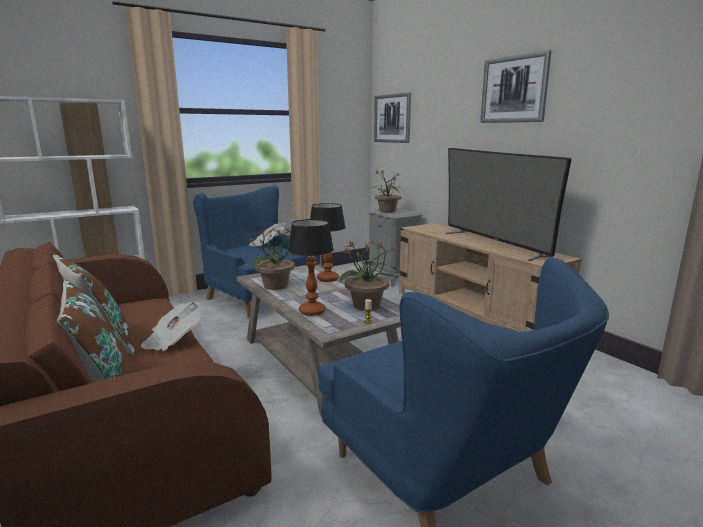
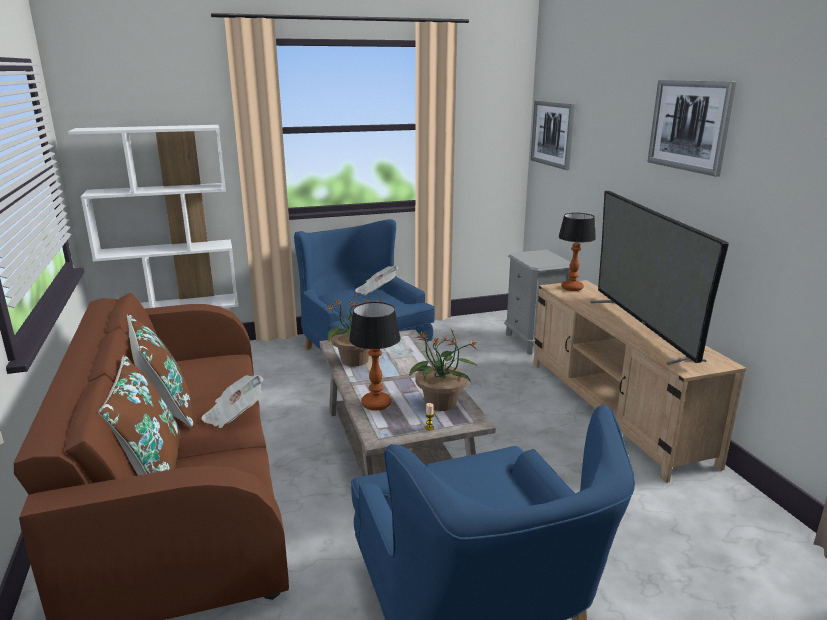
camera: 15 degrees right, 5 degrees up
table lamp [310,203,346,282] -> table lamp moved to [558,213,596,291]
potted plant [371,170,401,213] -> none

